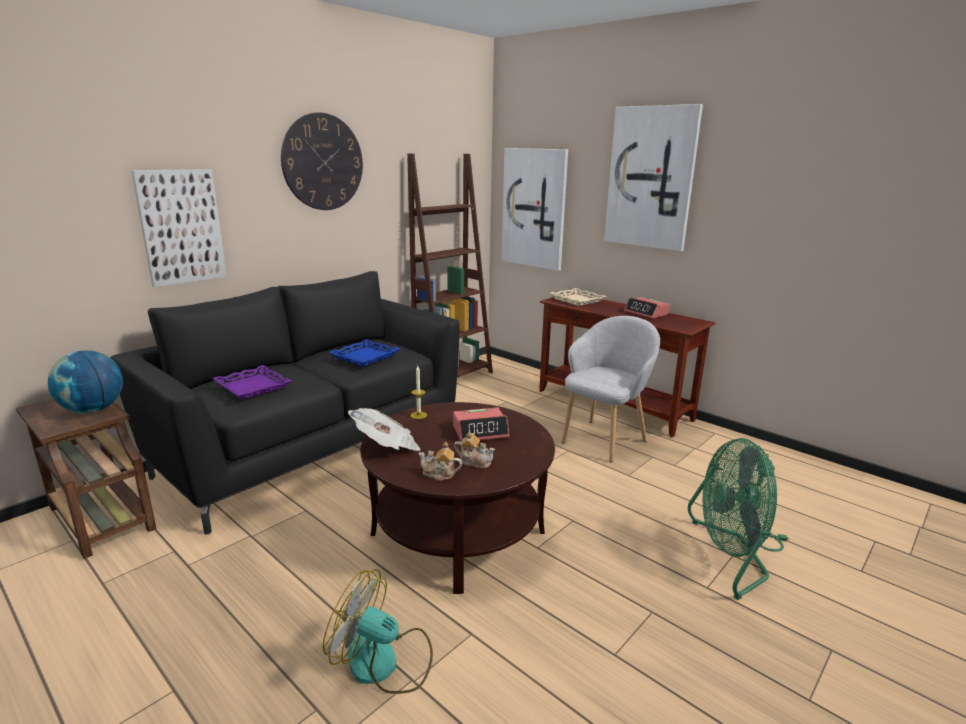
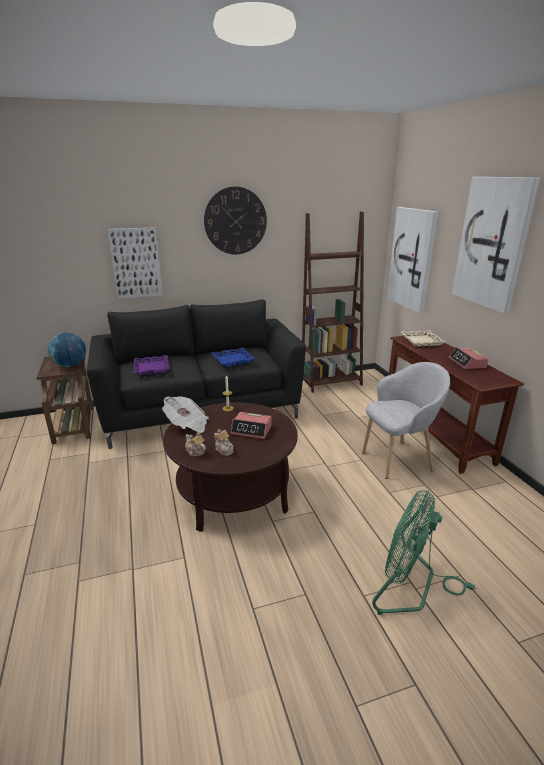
camera: 30 degrees right, 5 degrees up
fan [323,569,433,694] -> none

